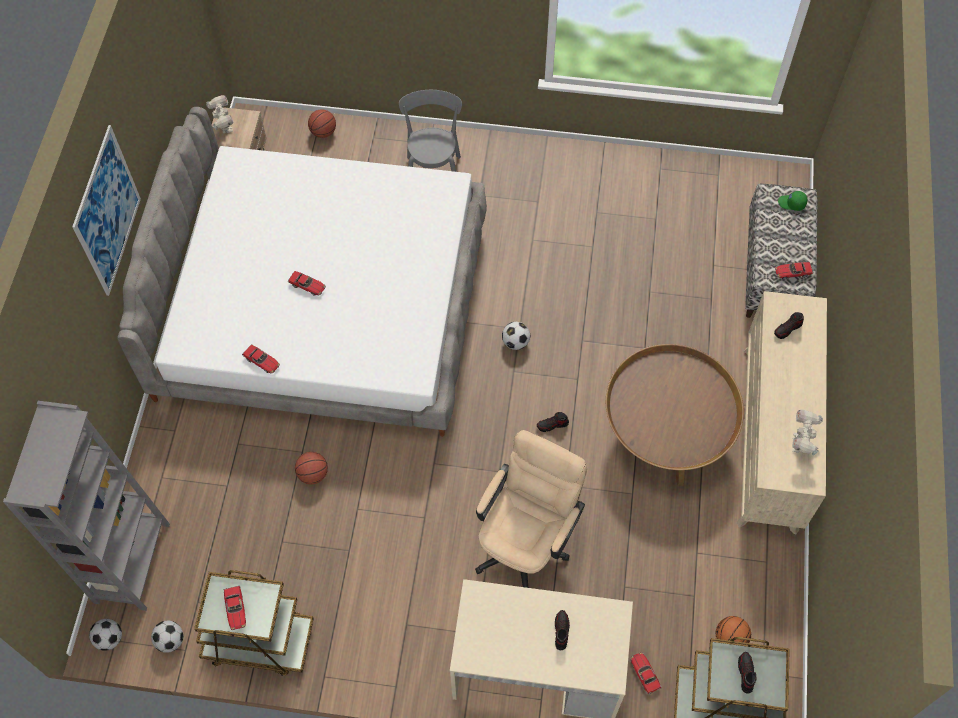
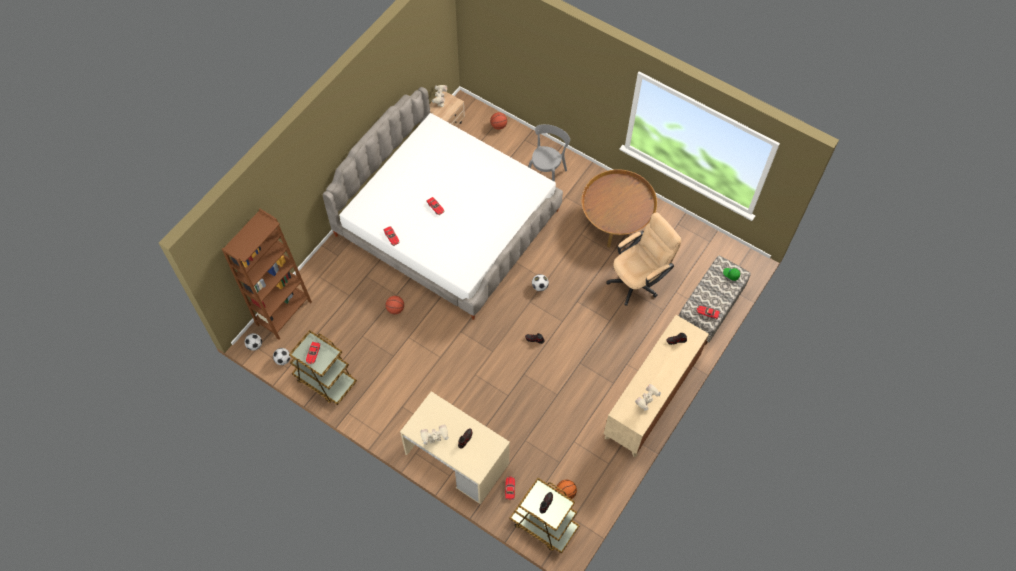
camera: 25 degrees right, 0 degrees up
grey bookcase [3,401,170,611] -> brown bookcase [222,209,312,340]
picture [72,125,141,296] -> none
beige office chair [475,430,587,588] -> beige office chair moved to [607,212,682,306]
brown coffee table [606,344,744,486] -> brown coffee table moved to [581,169,657,247]
none -> toy robot [421,425,449,445]

